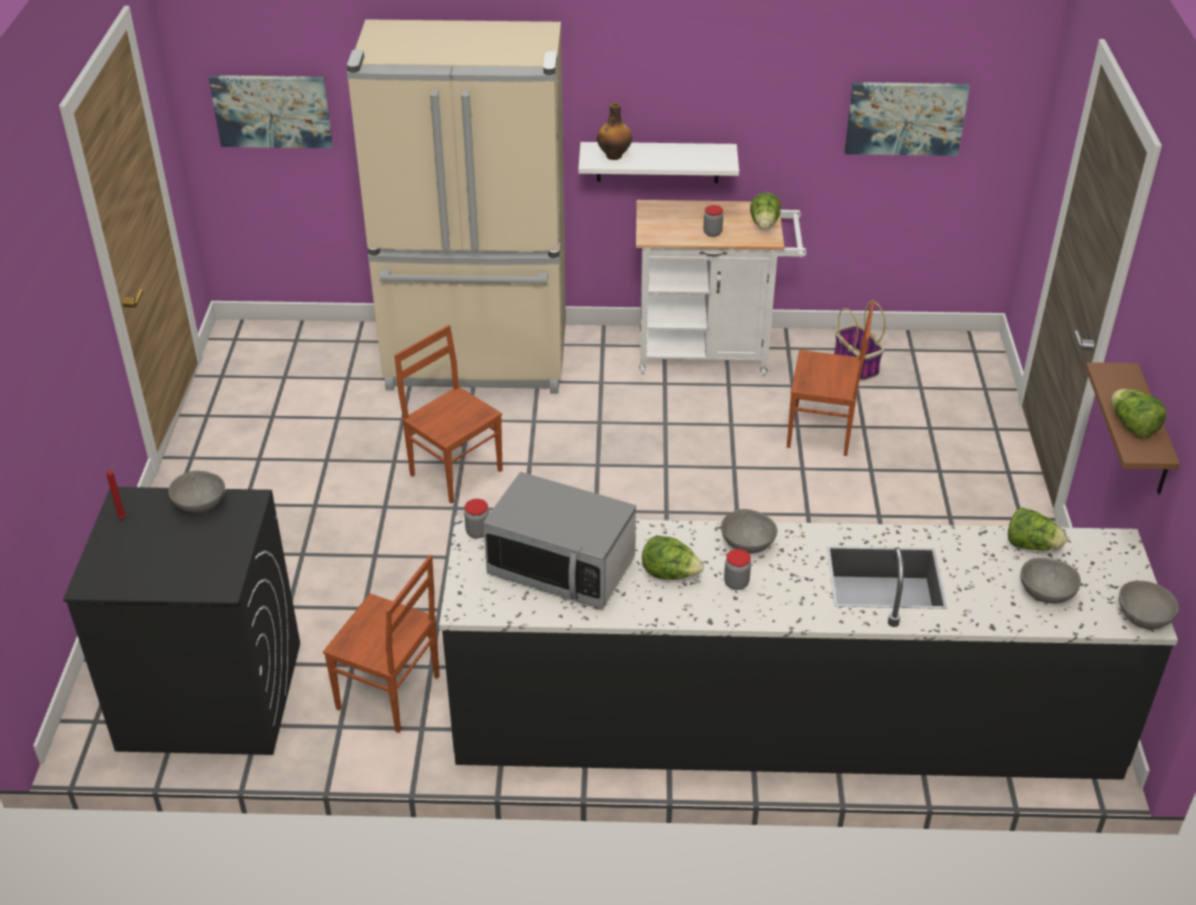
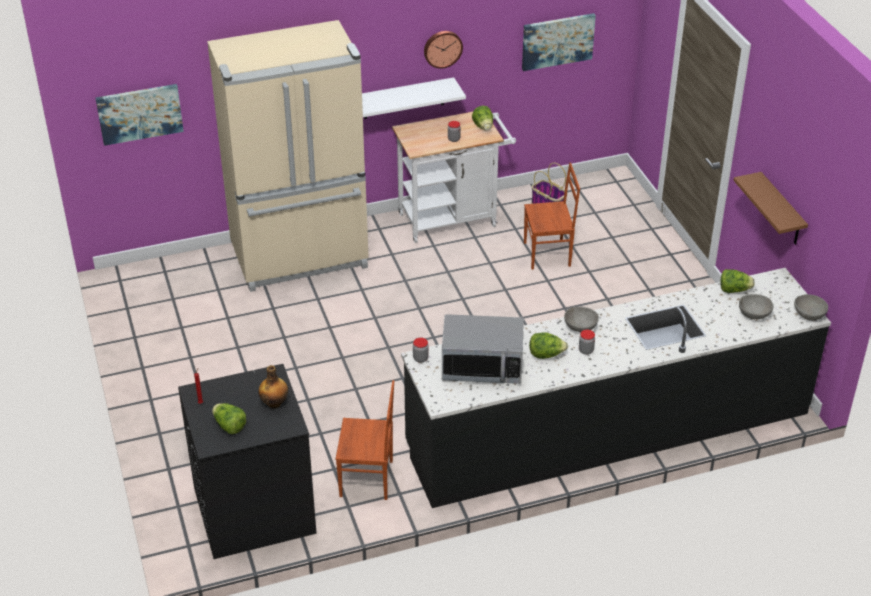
camera: 20 degrees left, 0 degrees up
grey bowl [169,471,225,513] -> none
brown chair [394,325,502,504] -> none
bottle [597,102,632,160] -> bottle moved to [258,365,288,409]
lettuce [1111,389,1167,438] -> lettuce moved to [212,403,246,434]
none -> wall clock [424,31,463,69]

